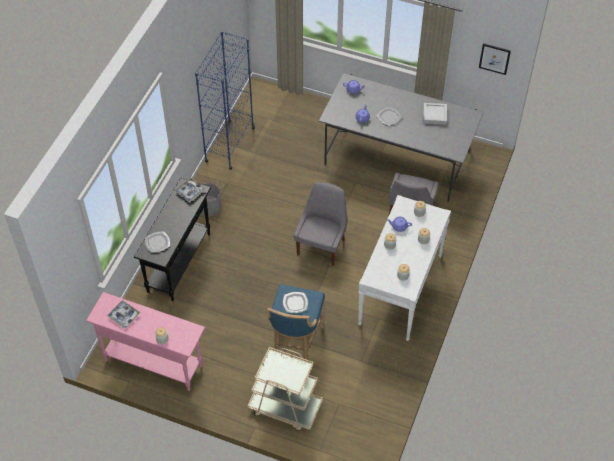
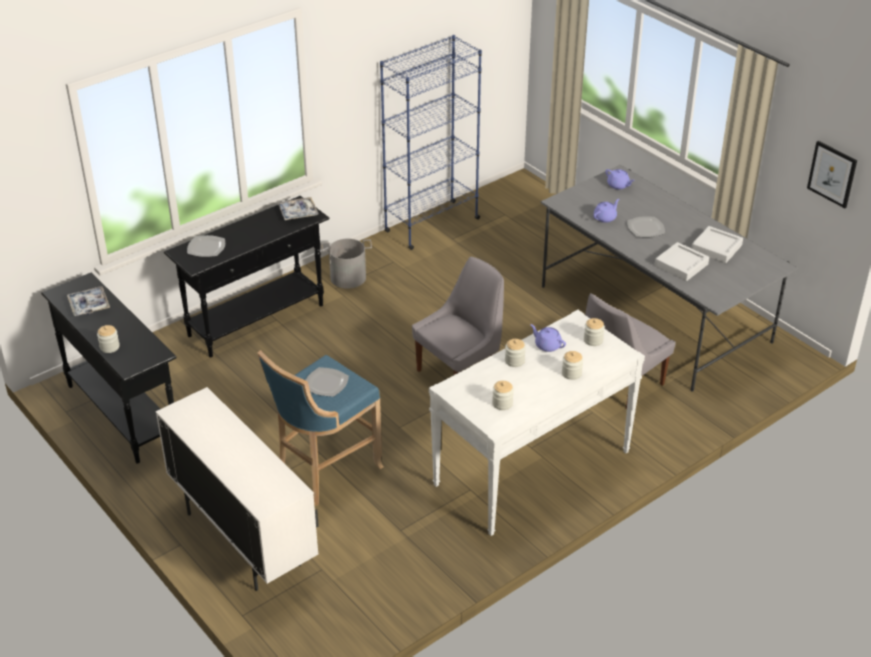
camera: 30 degrees right, 15 degrees down
pink console table [86,292,205,391] -> black console table [41,272,177,464]
beige cart [247,347,323,430] -> white cabinet [156,387,319,591]
none -> grey tray [654,242,709,281]

